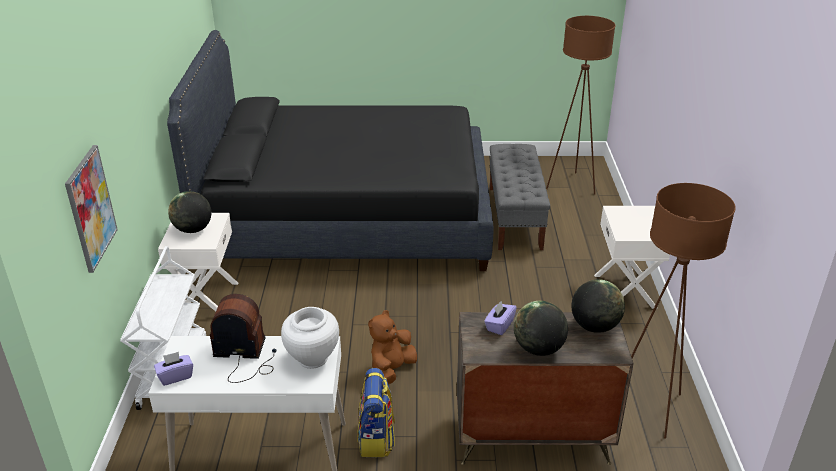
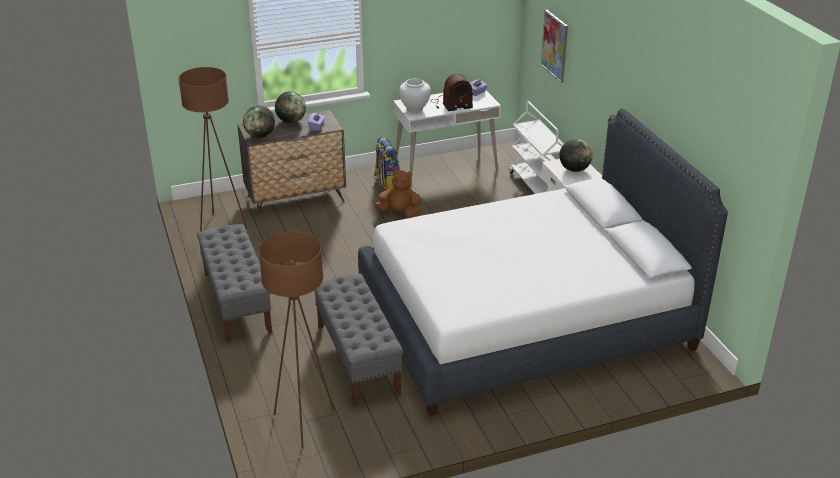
camera: 160 degrees right, 0 degrees up
black bed [167,30,494,271] -> white bed [358,108,728,416]
brown plush toy [368,310,417,384] -> brown plush toy turned 90 degrees counterclockwise [374,168,422,218]
white nightstand [594,206,670,309] -> grey bench [197,224,272,343]

